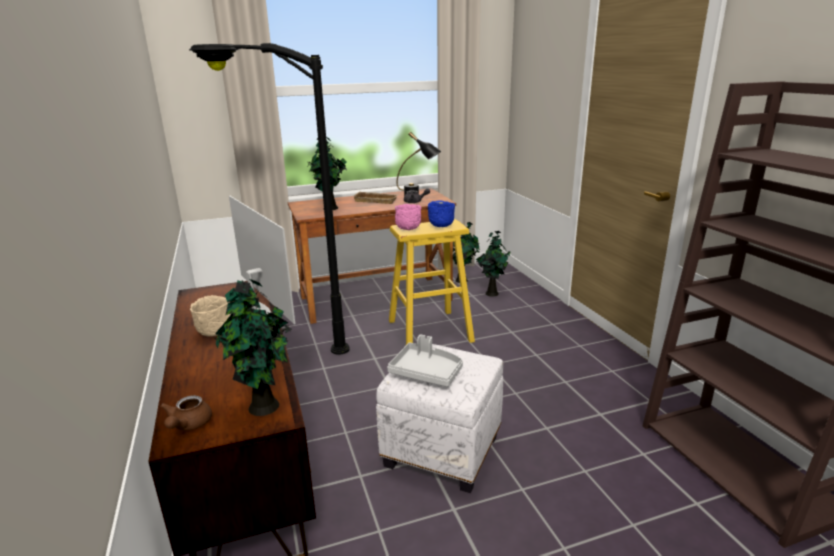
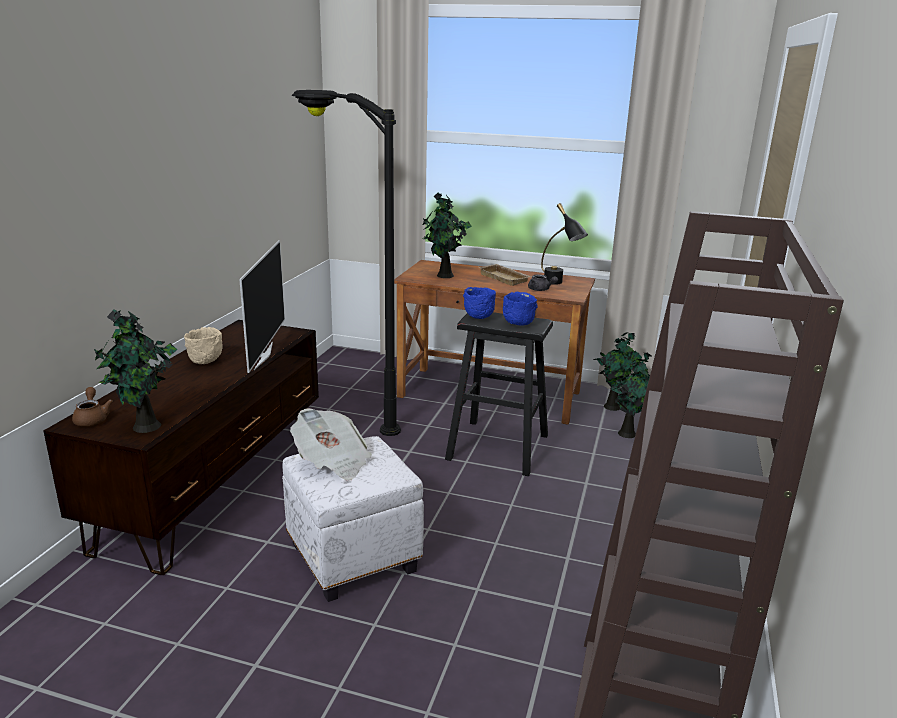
camera: 35 degrees right, 0 degrees up
brown teapot [160,395,212,430] -> brown teapot turned 120 degrees clockwise [72,387,113,426]
grey tray [387,335,463,387] -> newspaper [290,408,372,480]
yellow stool [389,219,475,345] -> black stool [445,312,553,476]
pink bowl [395,204,422,230] -> blue bowl [463,287,496,319]

